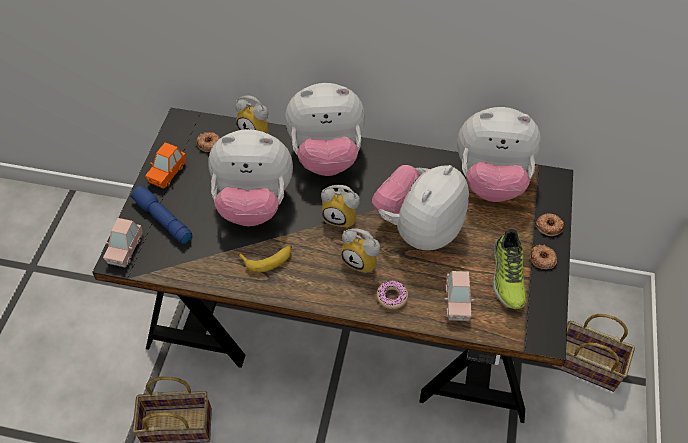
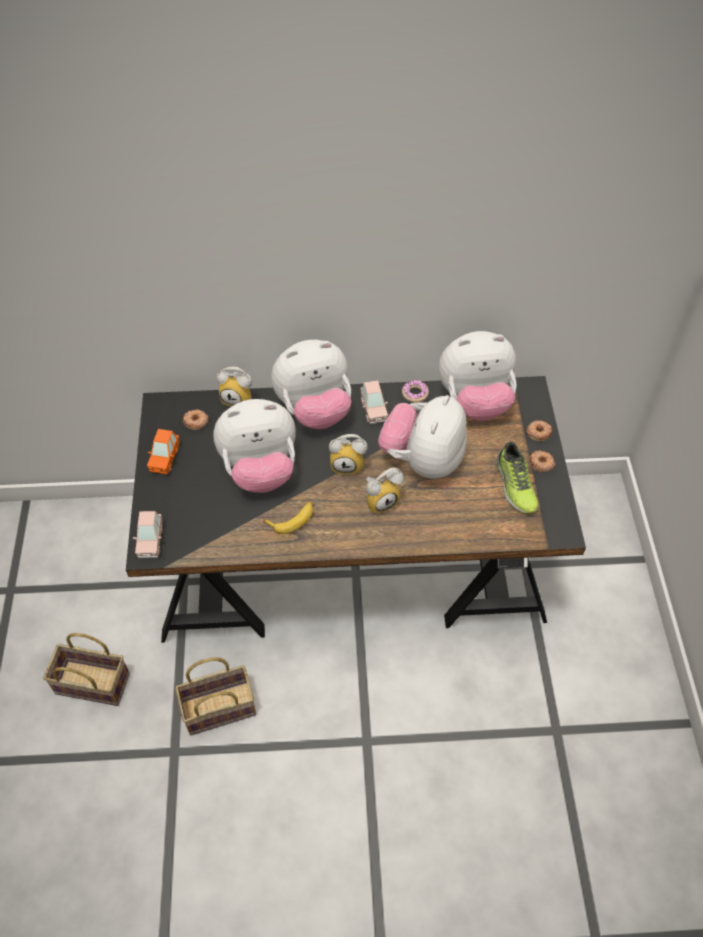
camera: 15 degrees left, 0 degrees up
blue flashlight [130,186,193,244] -> none
alarm clock [341,228,380,273] -> alarm clock turned 45 degrees counterclockwise [366,467,404,515]
donut [377,281,408,309] -> donut moved to [402,380,429,403]
pink toy car [444,271,475,321] -> pink toy car moved to [360,380,388,424]
basket [552,314,635,392] -> basket moved to [43,633,130,706]

